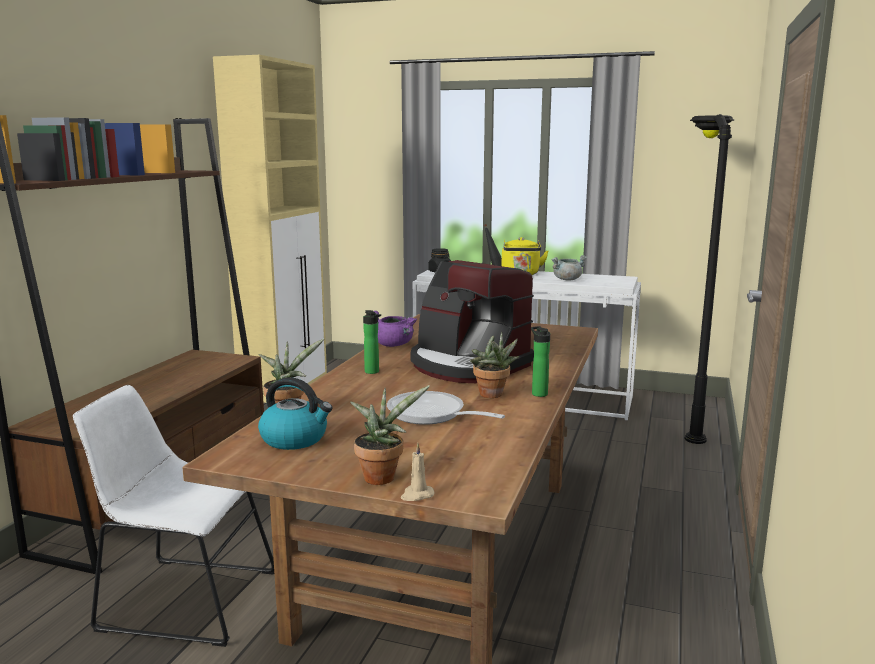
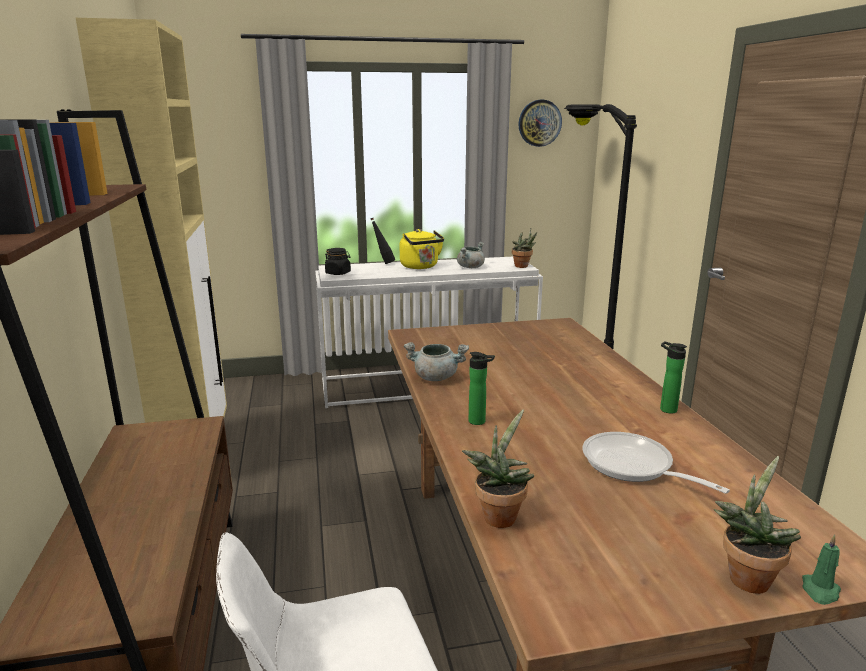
camera: 30 degrees left, 5 degrees up
kettle [258,377,333,450] -> none
purple cooking pot [374,311,417,347] -> grey cooking pot [404,342,469,381]
frying pan [387,391,505,425] -> frying pan turned 45 degrees clockwise [582,432,730,494]
beige candle [401,443,434,501] -> green candle [802,534,841,605]
coffee machine [411,260,534,383] -> none
potted plant [470,332,519,398] -> potted plant moved to [512,229,537,268]
none -> wall clock [518,100,562,147]

